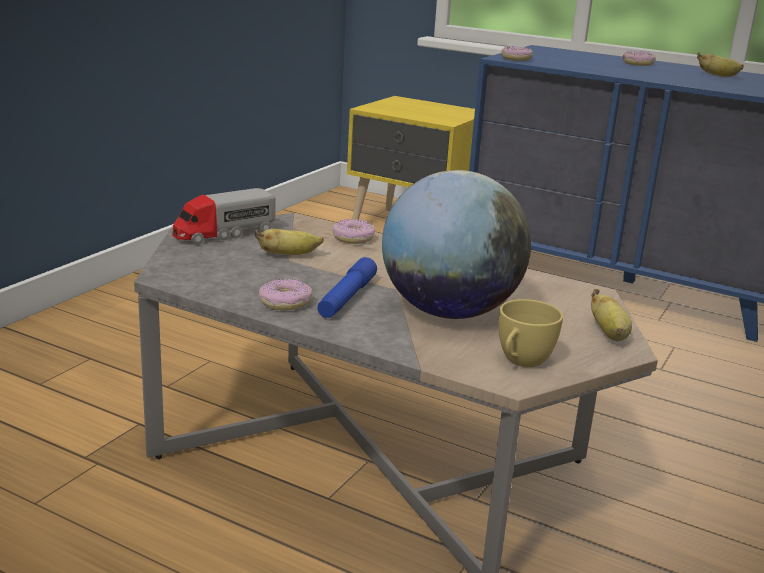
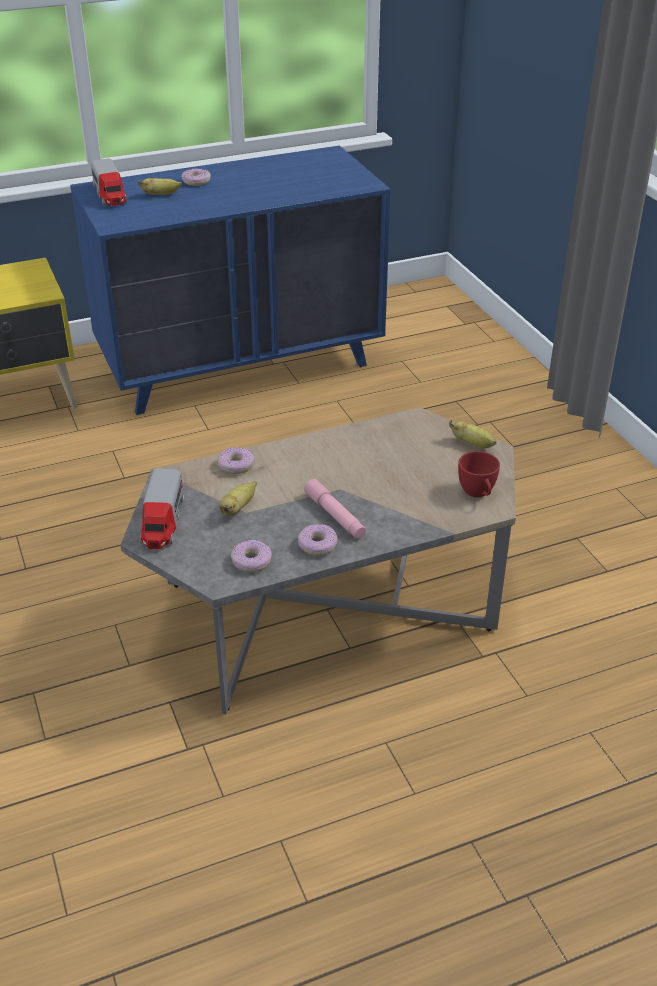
camera: 50 degrees left, 15 degrees up
blue flashlight [317,257,377,318] -> pink flashlight [304,479,366,539]
globe [382,170,531,319] -> none
yellow cup [499,299,563,367] -> red cup [458,451,500,497]
donut [501,46,533,61] -> donut moved to [231,540,272,572]
banana [697,52,744,77] -> banana moved to [138,178,182,195]
none -> toy truck [91,159,127,206]

